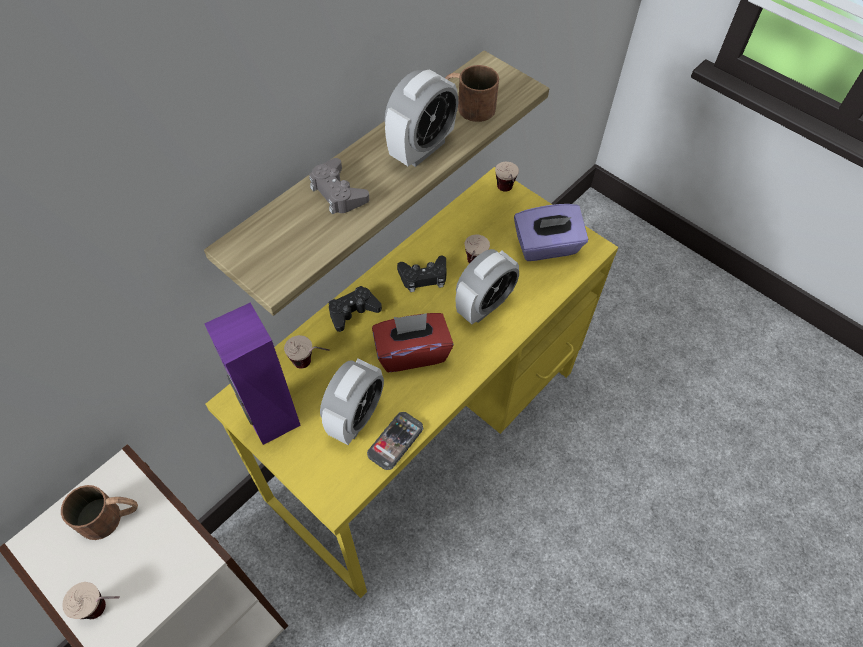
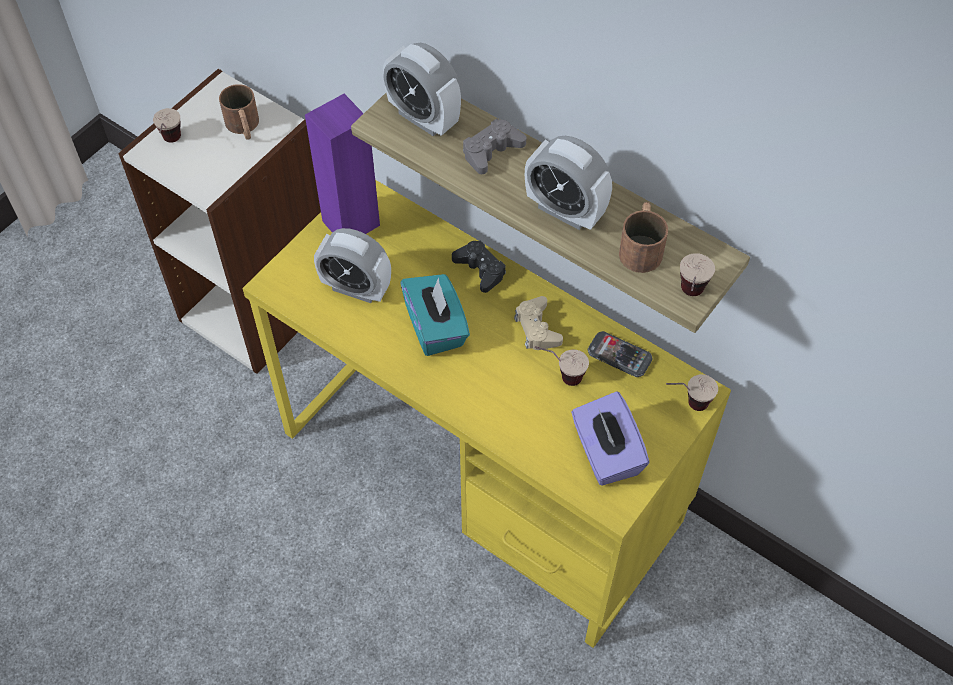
camera: 85 degrees right, 0 degrees up
cup [284,335,330,369] -> cup moved to [680,253,715,296]
phone [367,412,423,470] -> phone moved to [588,331,652,377]
red tissue box [372,313,454,372] -> turquoise tissue box [400,274,470,356]
black game controller [397,256,447,292] -> beige game controller [514,296,563,350]
alarm clock [456,249,519,324] -> alarm clock moved to [383,43,461,136]

